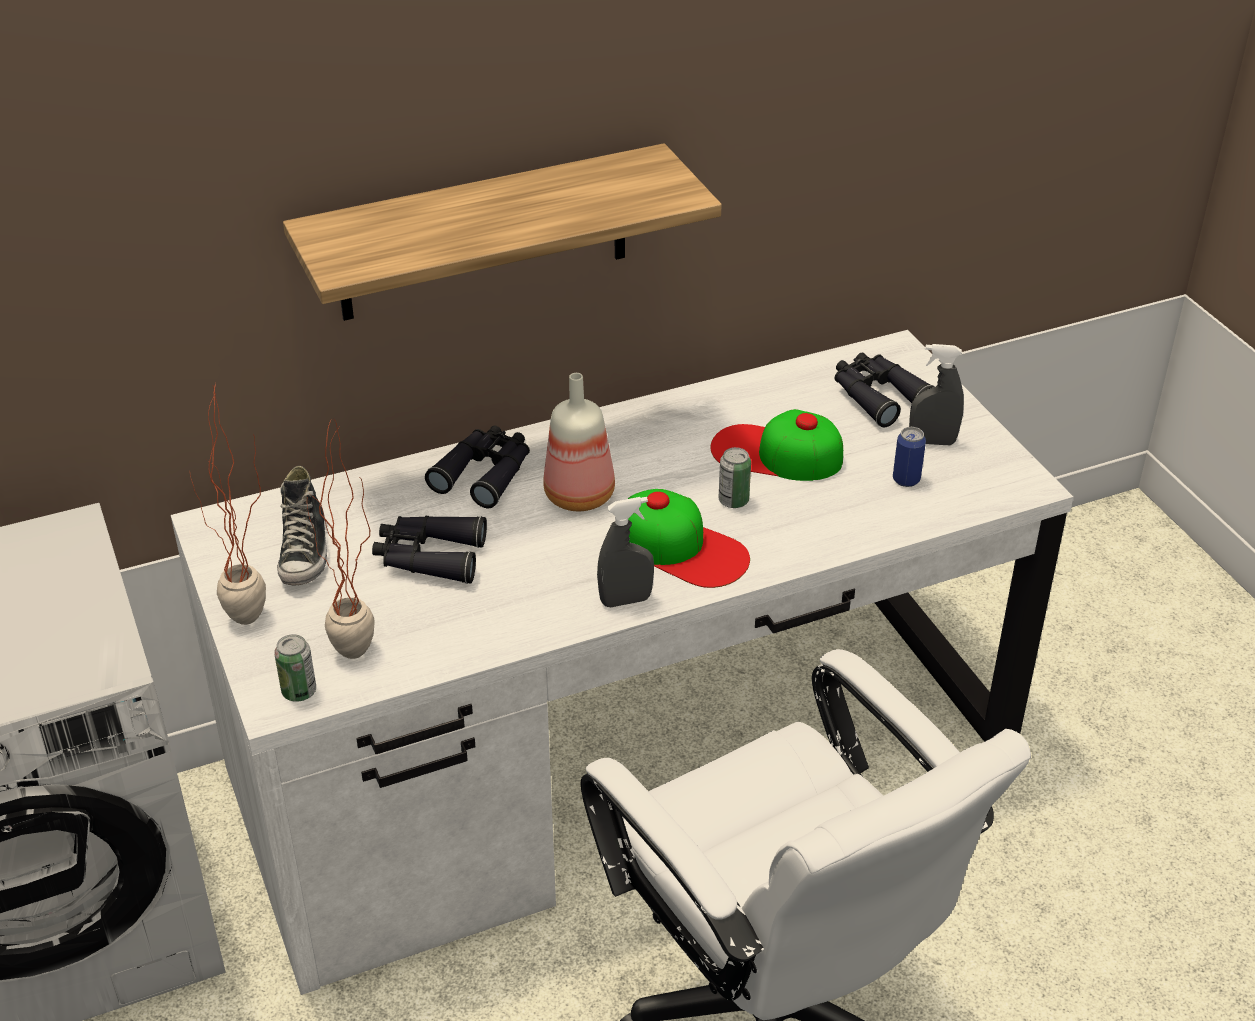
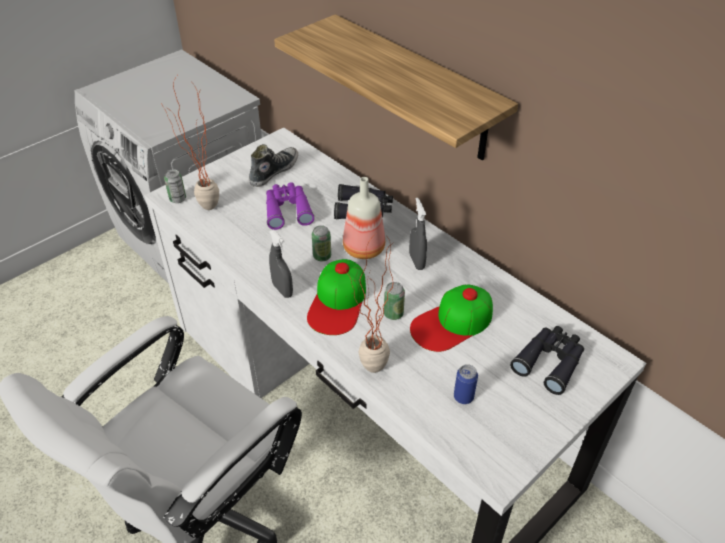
camera: 70 degrees right, 5 degrees up
potted plant [190,383,266,625] -> potted plant moved to [345,234,393,373]
shoe [277,465,327,585] -> shoe turned 150 degrees clockwise [249,144,298,187]
black binoculars [372,516,487,584] -> purple binoculars [266,182,314,230]
cap [710,409,843,481] -> cap turned 120 degrees counterclockwise [410,285,493,352]
grey spray bottle [909,344,964,445] -> grey spray bottle moved to [409,198,427,270]
none -> can [312,225,331,261]

